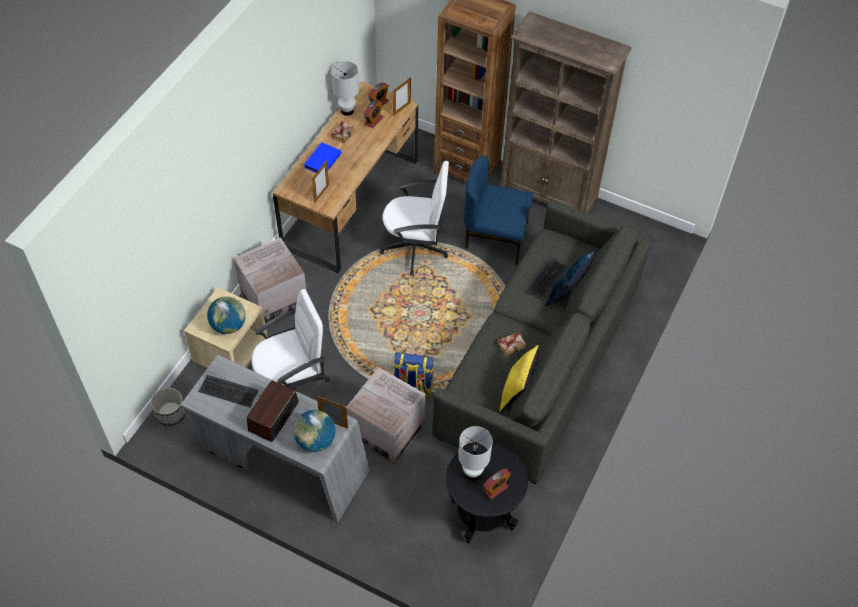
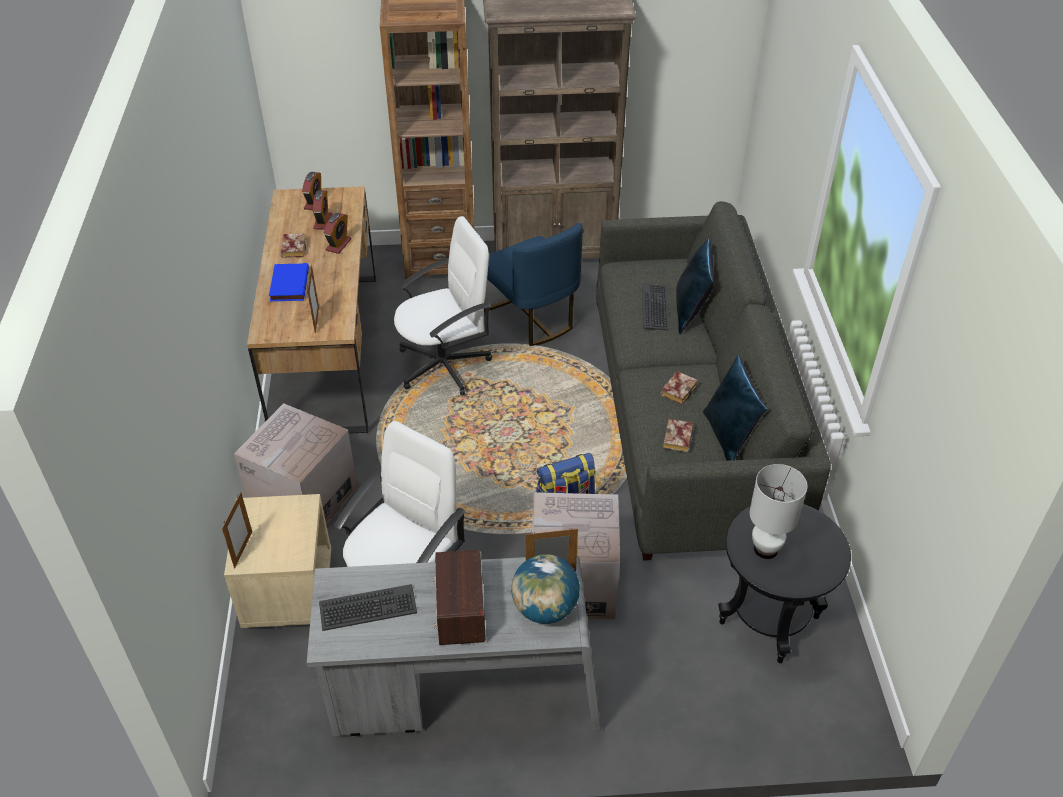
camera: 30 degrees left, 10 degrees down
planter [151,387,186,426] -> none
globe [207,296,246,334] -> none
white table lamp [332,61,359,116] -> none
picture frame [392,77,411,116] -> picture frame moved to [222,492,252,568]
blue chair [464,156,533,265] -> blue chair turned 105 degrees counterclockwise [484,223,582,346]
alarm clock [483,468,511,500] -> alarm clock moved to [323,213,351,254]
yellow pillow [499,345,539,412] -> blue pillow [703,355,767,461]
none -> book [663,419,693,453]

